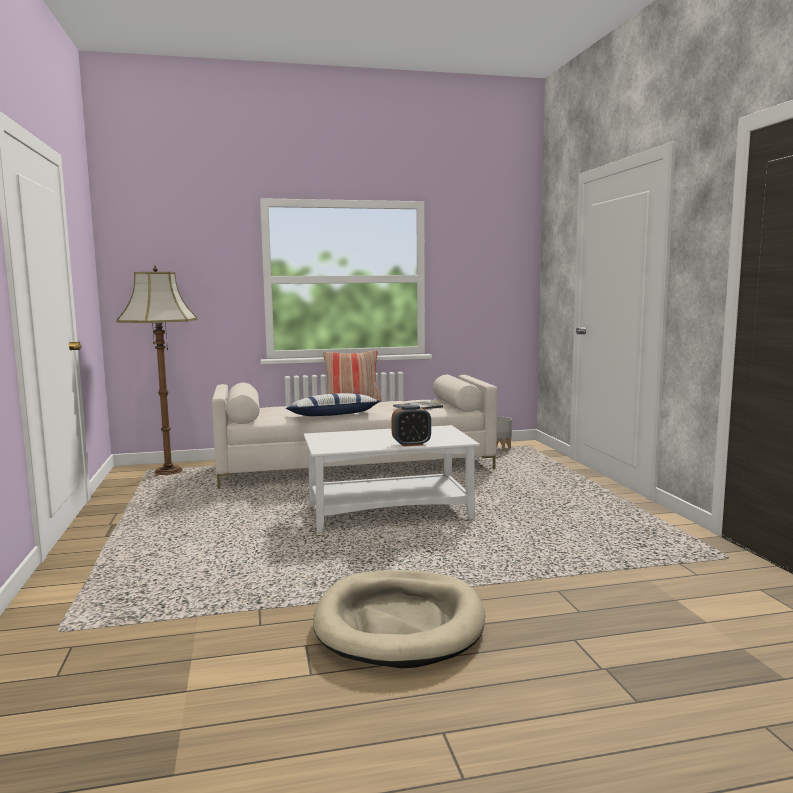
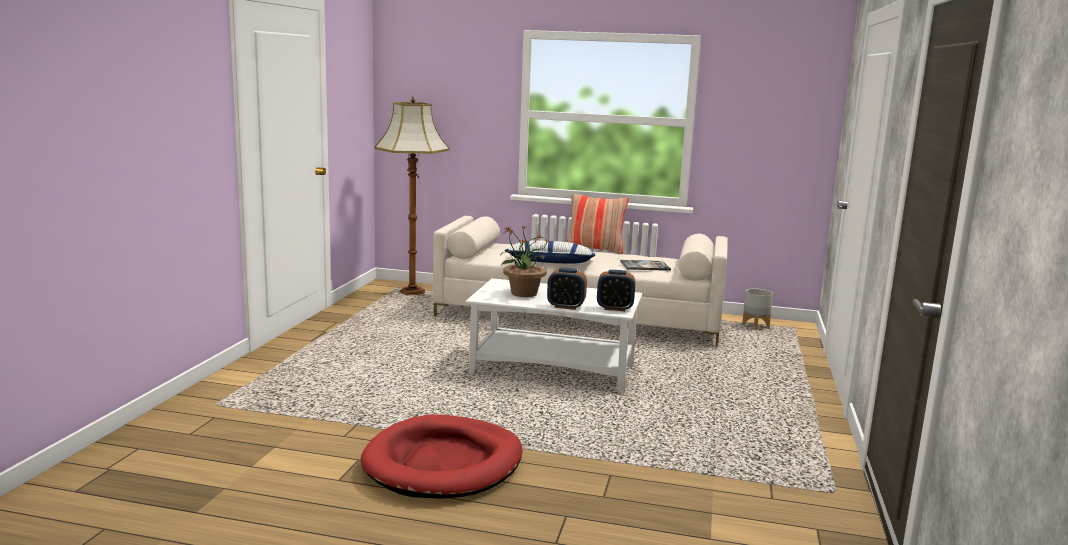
camera: 25 degrees right, 5 degrees up
beige dog bed [313,570,485,668] -> red dog bed [361,414,523,499]
none -> potted plant [501,225,550,297]
none -> alarm clock [597,270,635,311]

